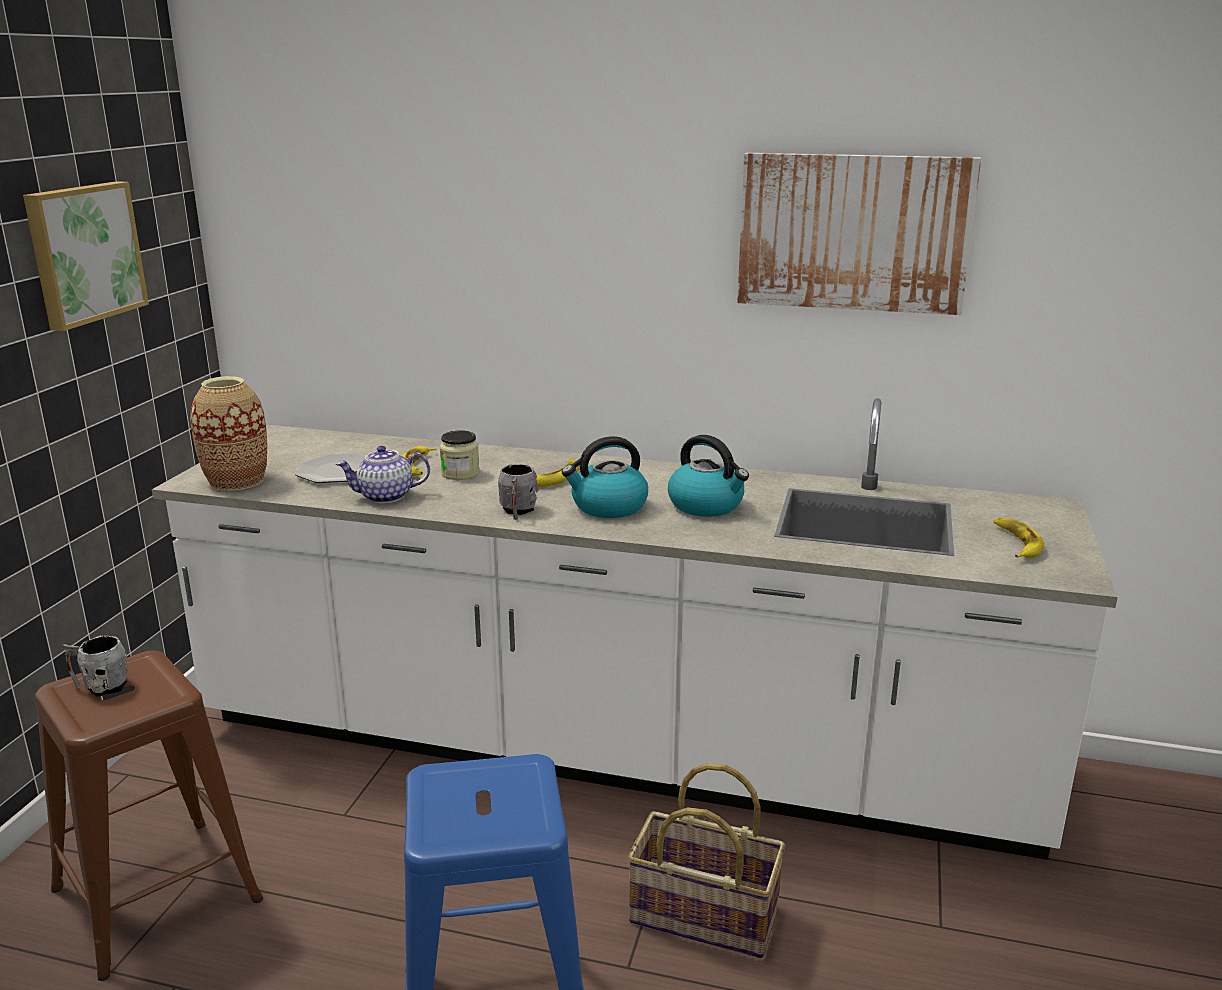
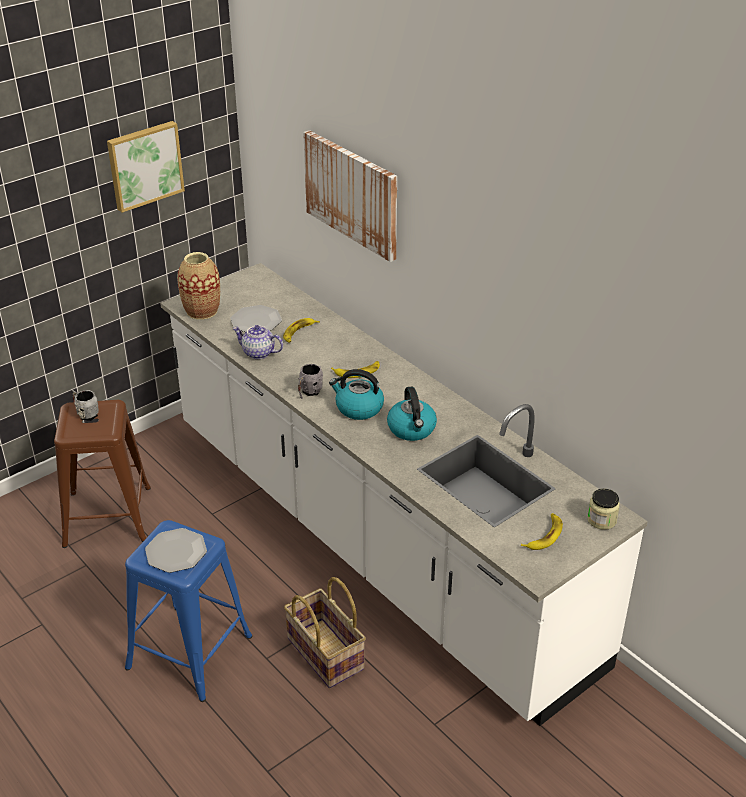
camera: 35 degrees right, 15 degrees up
jar [440,430,480,480] -> jar moved to [587,488,620,530]
picture [737,153,981,315] -> picture moved to [303,130,397,262]
none -> plate [145,528,207,573]

